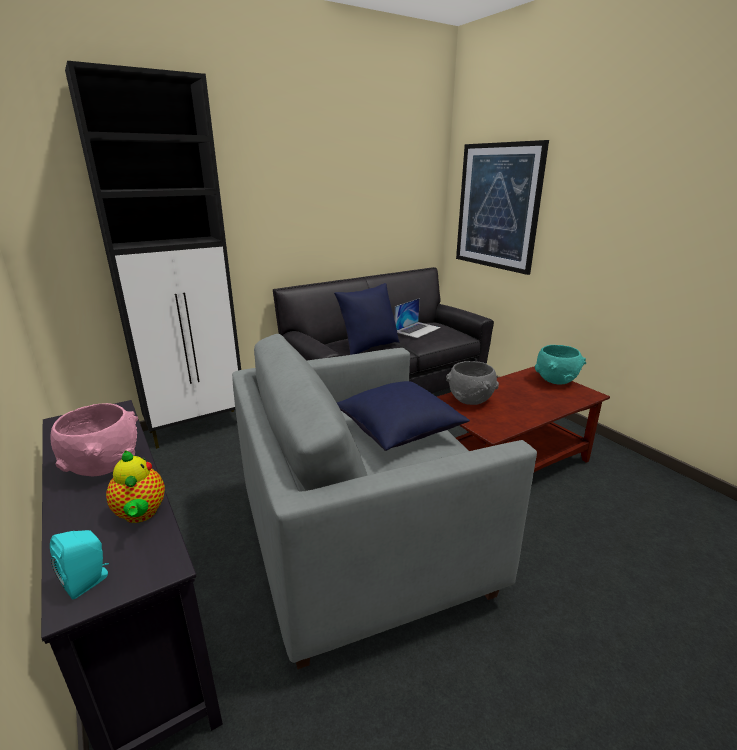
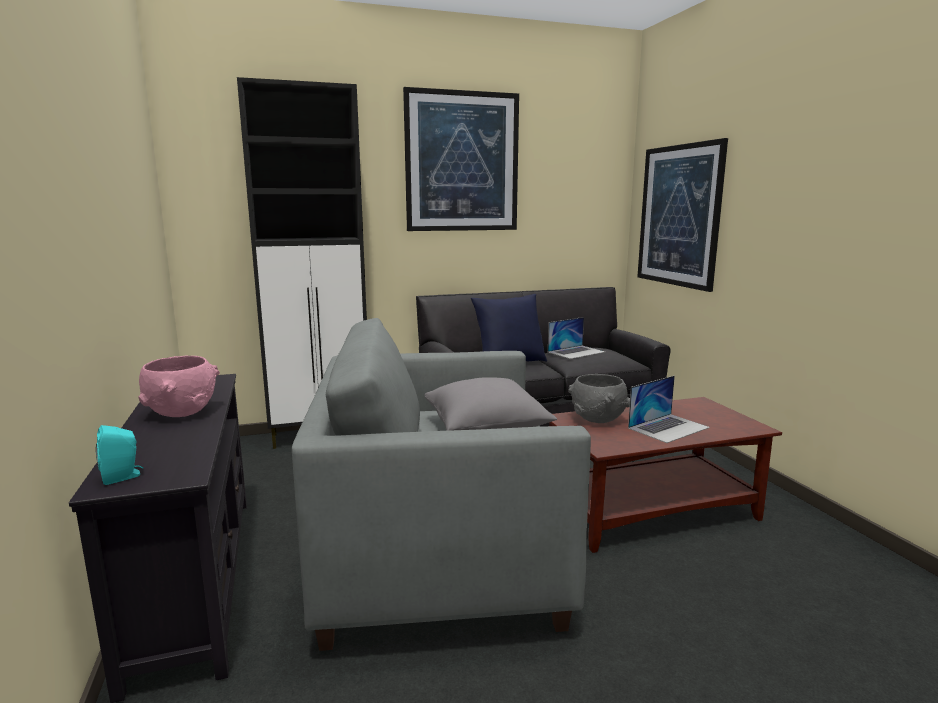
camera: 15 degrees right, 10 degrees down
teapot [106,451,165,523] -> none
blue pillow [337,381,470,451] -> grey pillow [424,377,557,431]
turquoise bowl [535,345,586,384] -> none
none -> picture [403,87,519,231]
none -> laptop [628,376,710,443]

